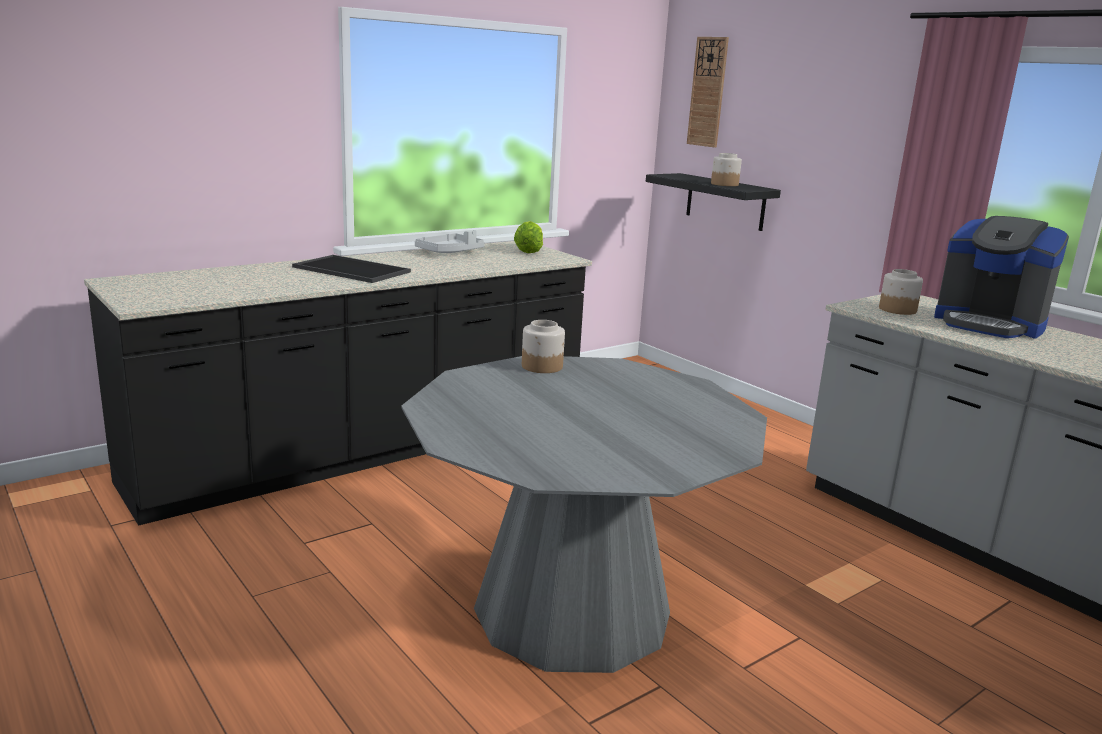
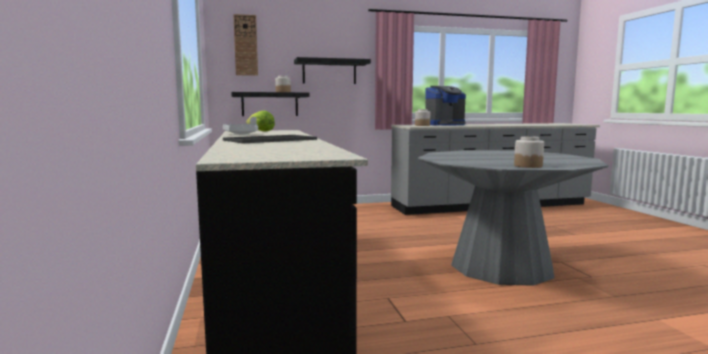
camera: 65 degrees left, 10 degrees down
jar [522,320,565,373] -> jar moved to [514,136,544,168]
none -> black shelf [294,57,371,84]

